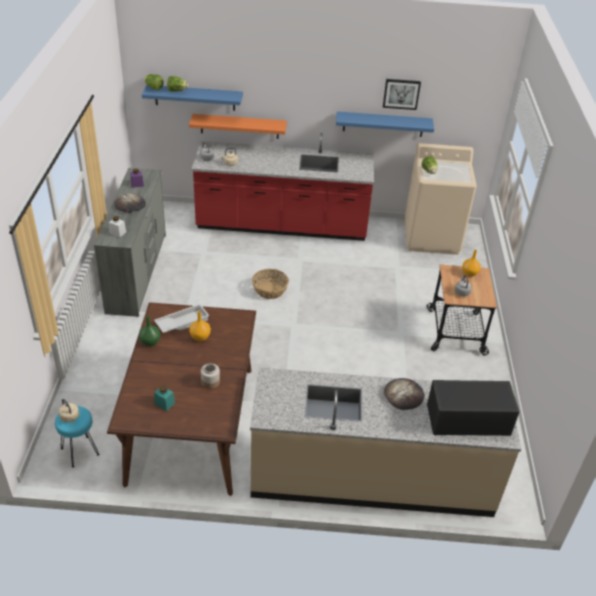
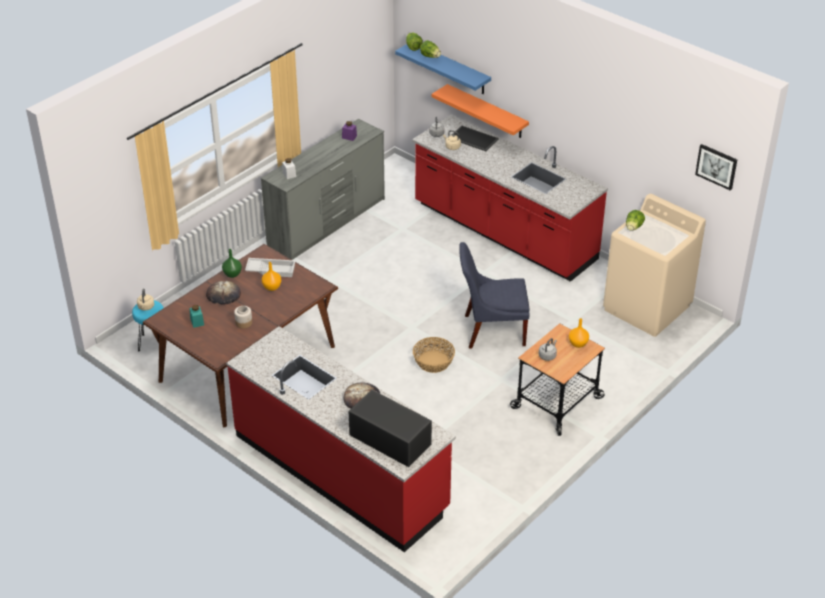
camera: 40 degrees right, 0 degrees up
bread [115,193,146,213] -> bread moved to [206,281,241,305]
beige counter [250,367,521,517] -> red counter [226,326,456,552]
basket [252,269,289,299] -> basket moved to [413,337,455,373]
blue shelf [336,111,434,137] -> none
picture [383,79,421,110] -> picture moved to [695,144,737,190]
none -> tray [452,125,499,151]
none -> blue chair [459,242,530,349]

